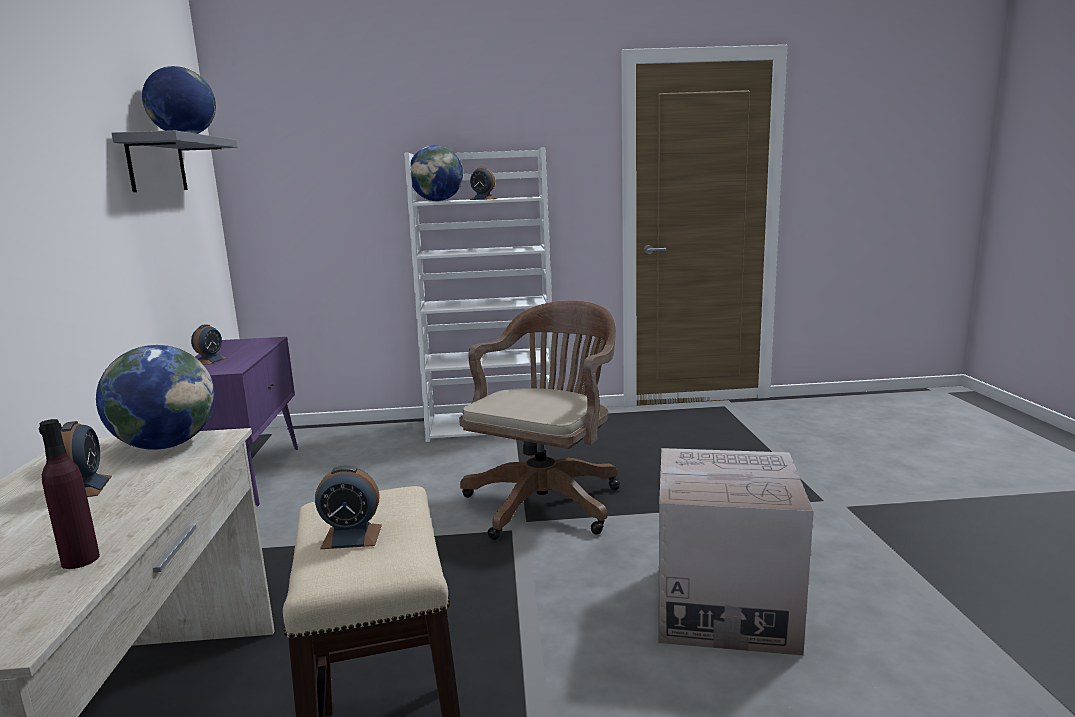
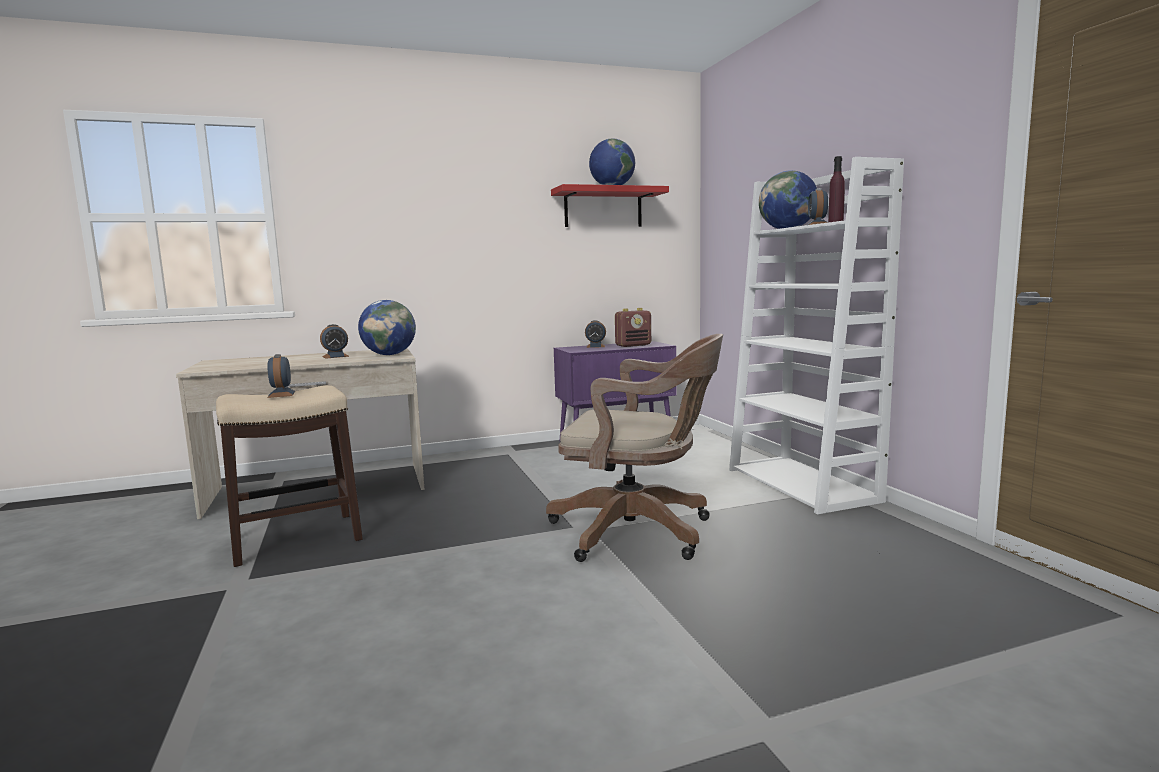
camera: 75 degrees right, 5 degrees down
purple bottle [39,419,100,569] -> purple bottle moved to [828,156,845,222]
grey shelf [112,130,237,192] -> red shelf [551,184,669,227]
cardboard box [658,448,813,656] -> none
none -> radio [615,308,651,347]

